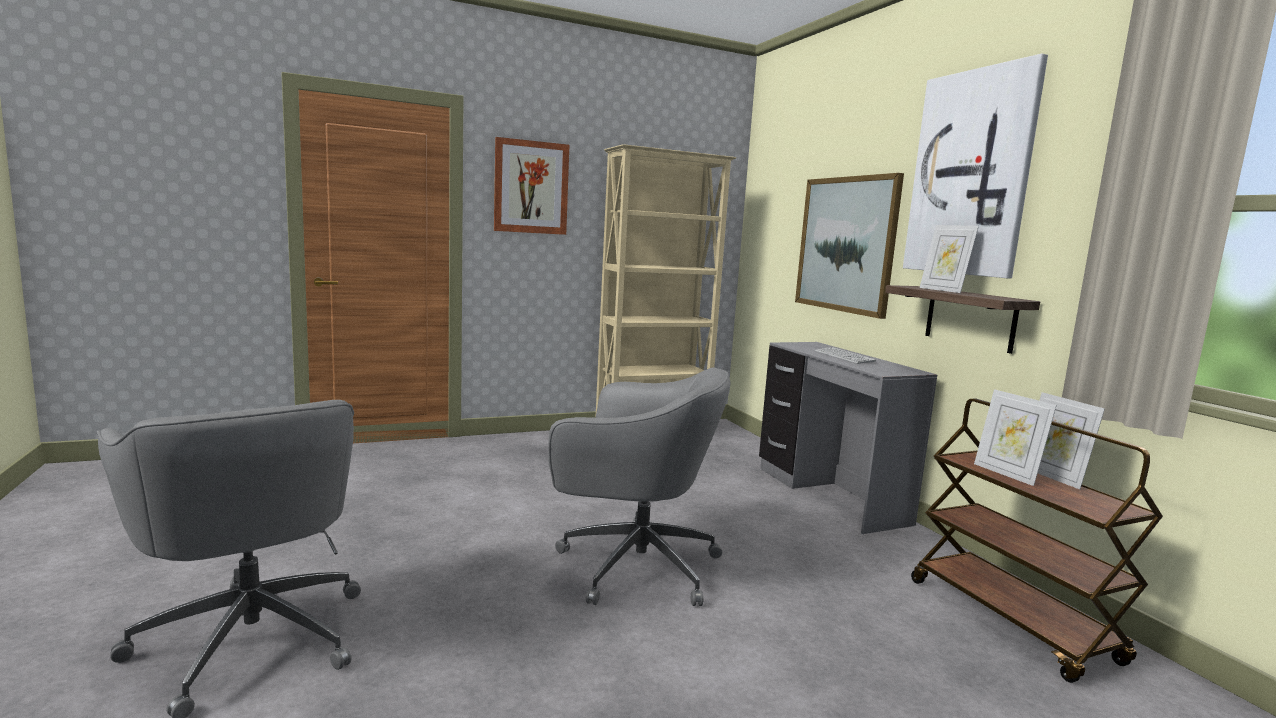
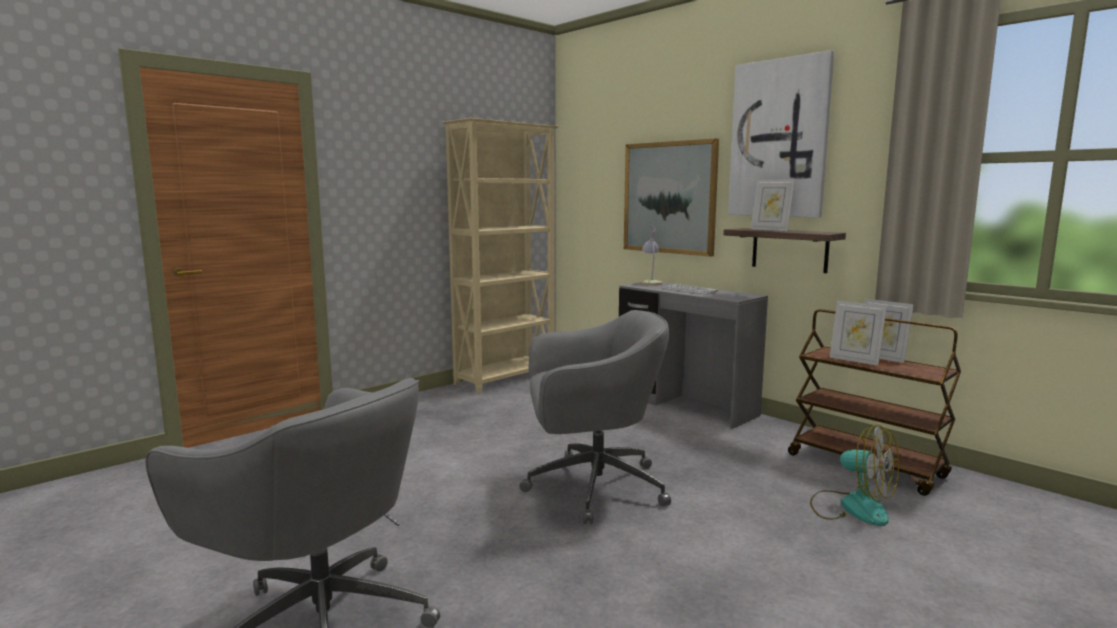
camera: 20 degrees left, 0 degrees up
picture [494,137,569,235] -> none
none -> table lamp [641,226,663,286]
none -> fan [810,424,899,526]

